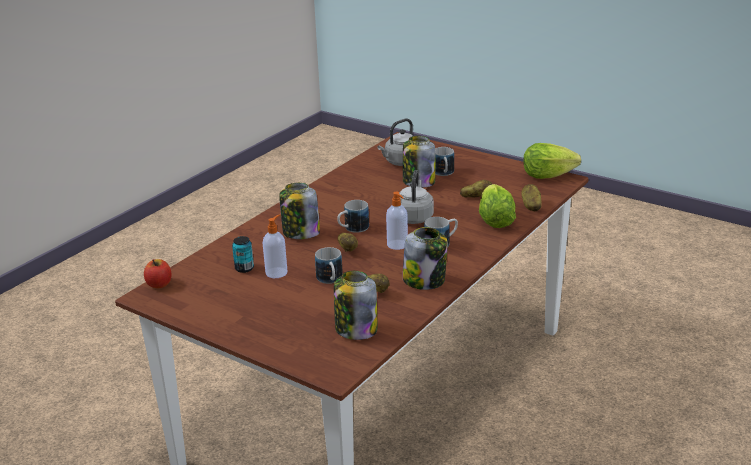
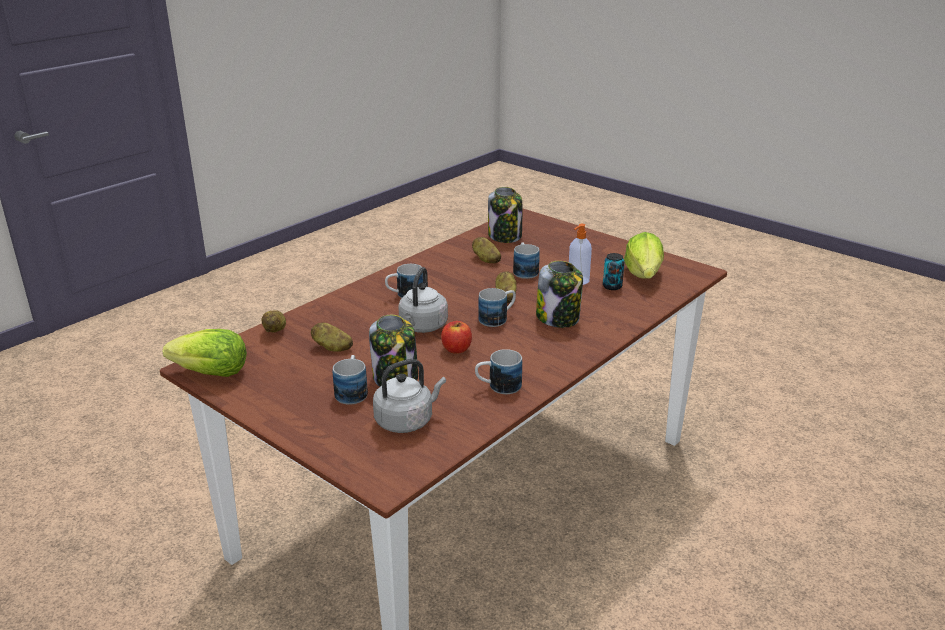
camera: 175 degrees left, 0 degrees up
apple [144,259,172,288] -> apple moved to [441,321,472,354]
soap dispenser [386,192,408,250] -> none
jar [403,227,448,290] -> none
lettuce [479,184,516,228] -> lettuce moved to [624,232,664,279]
none -> mug [475,349,522,394]

